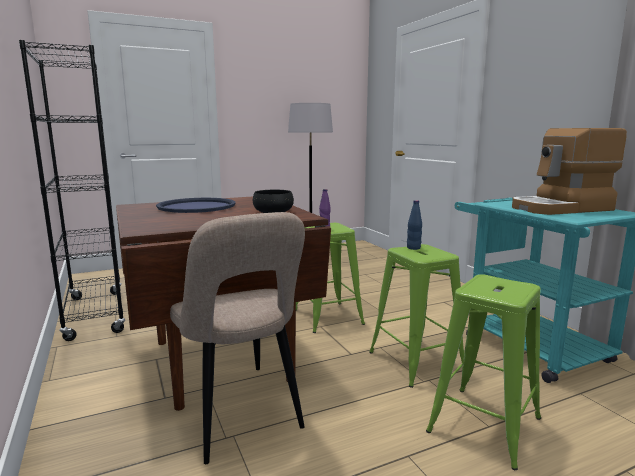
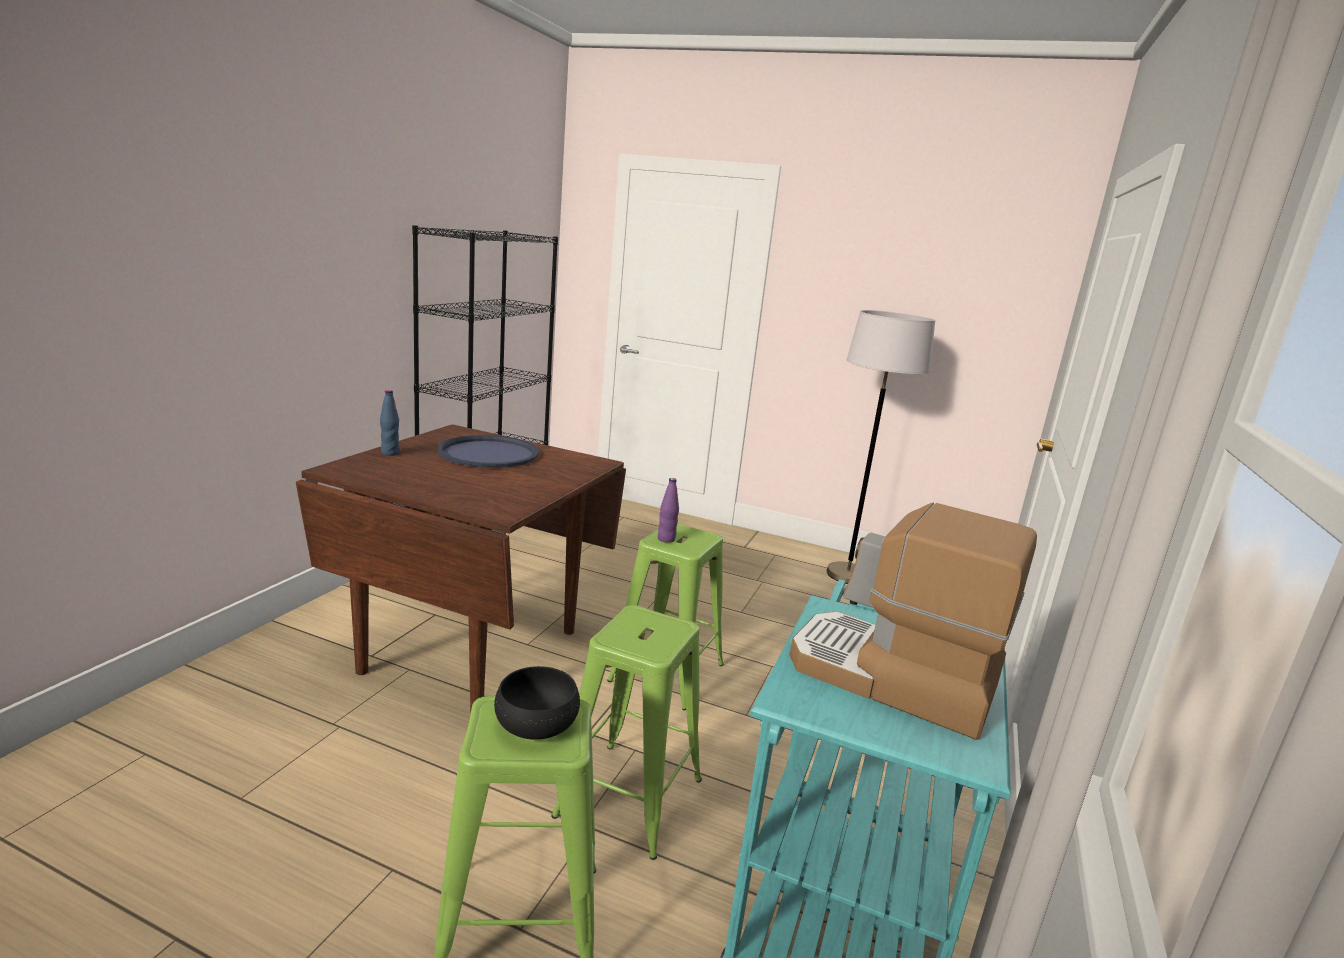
camera: 45 degrees right, 5 degrees up
beige chair [170,212,305,464] -> none
black bowl [253,190,294,213] -> black bowl moved to [494,666,580,740]
blue bottle [407,200,422,250] -> blue bottle moved to [380,390,400,456]

